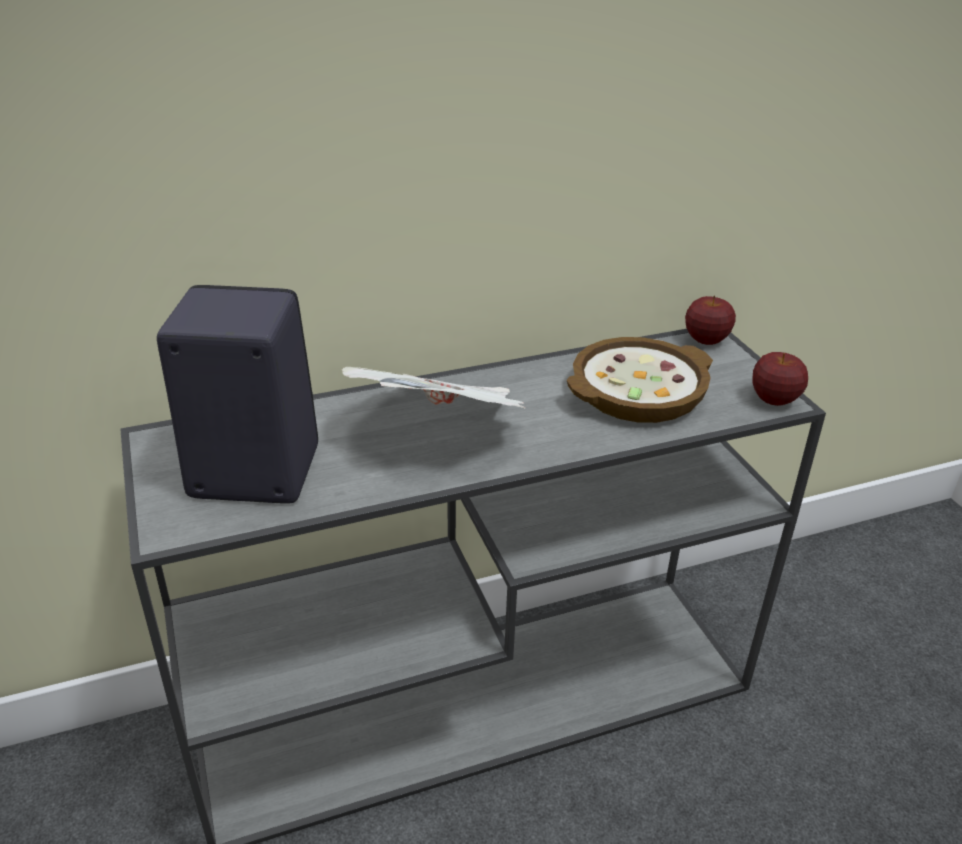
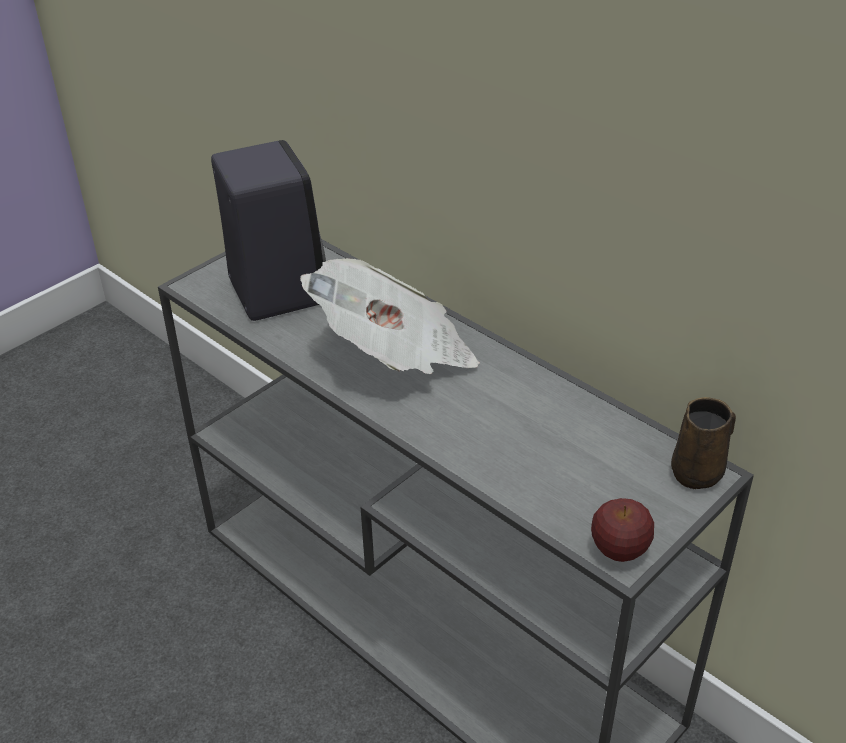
camera: 65 degrees right, 5 degrees up
bowl [567,337,713,423] -> none
apple [685,296,736,345] -> brown mug [671,397,736,489]

